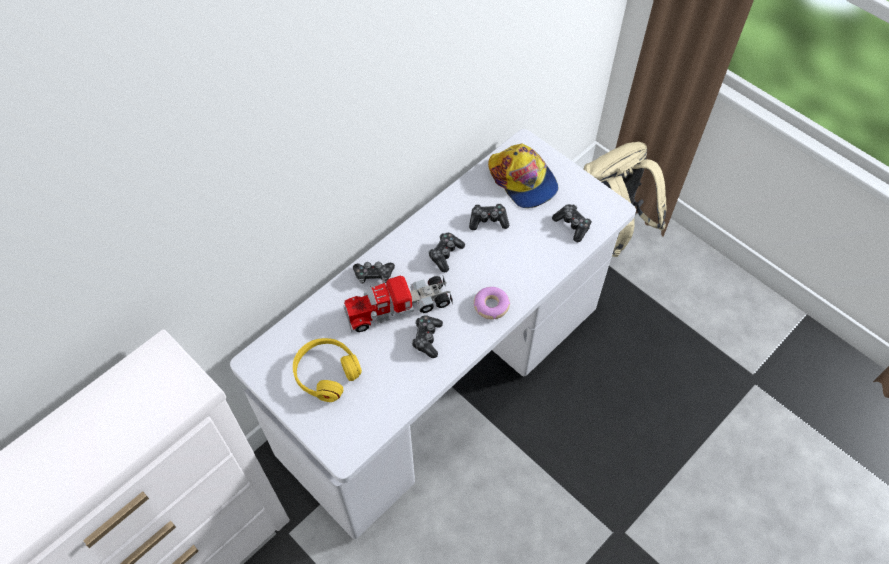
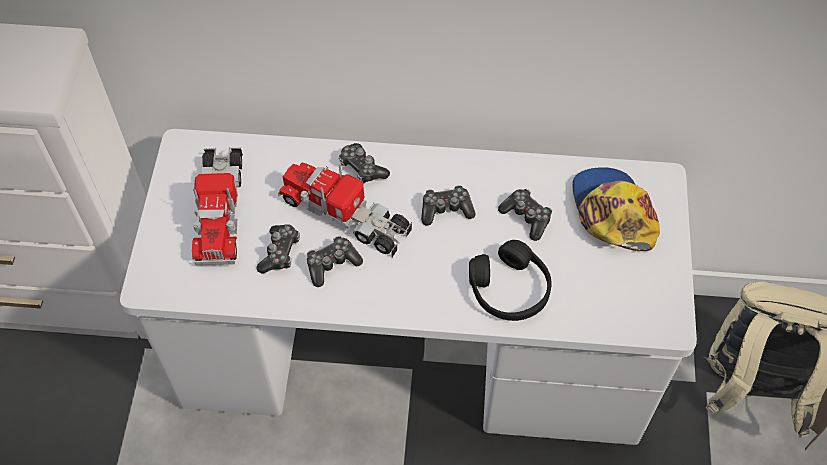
camera: 50 degrees right, 0 degrees up
yellow headphones [293,338,362,402] -> toy truck [192,147,243,265]
donut [474,287,510,320] -> none
cap [488,143,558,208] -> cap turned 150 degrees clockwise [572,167,660,251]
game controller [552,204,592,242] -> game controller moved to [257,224,300,274]
none -> black headphones [469,240,551,321]

